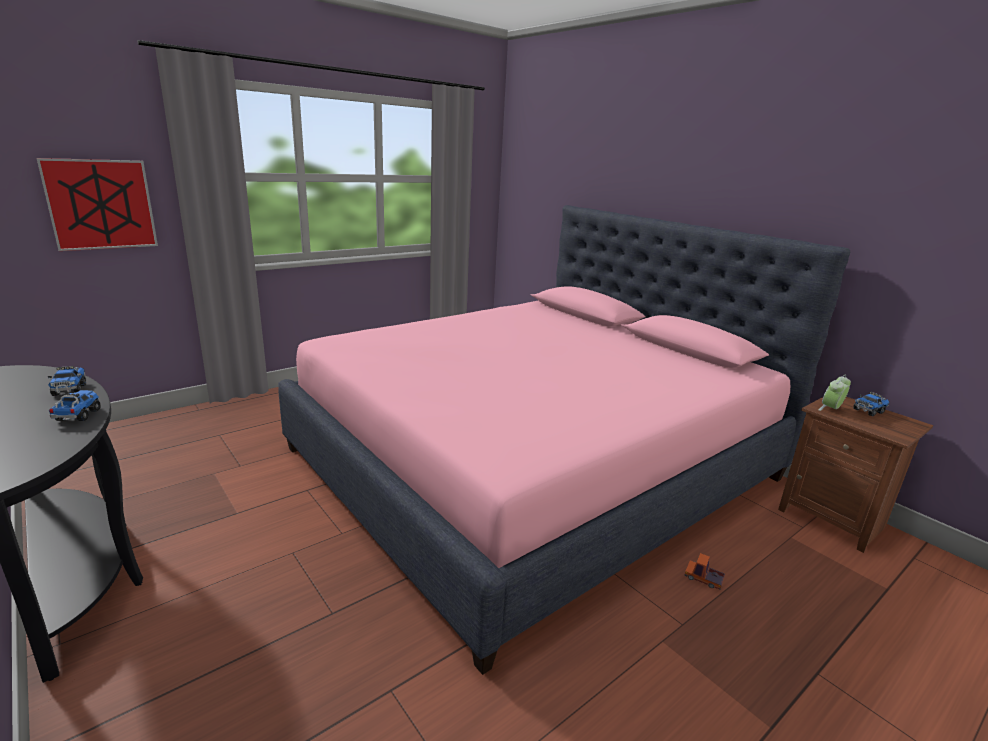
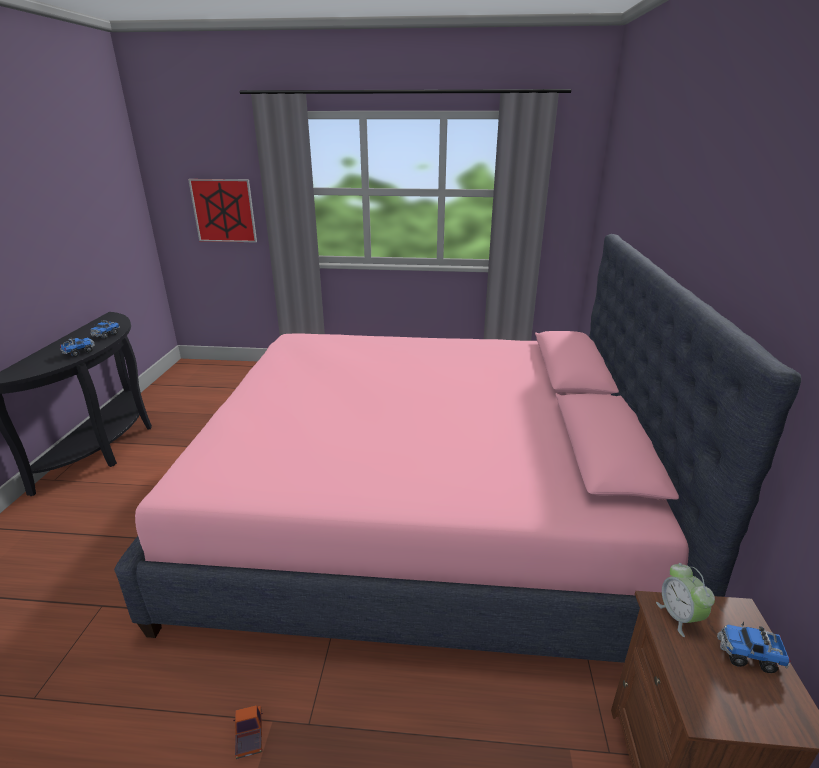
camera: 45 degrees right, 5 degrees up
toy truck [685,553,725,590] -> toy truck moved to [233,705,263,759]
alarm clock [819,374,851,411] -> alarm clock turned 105 degrees counterclockwise [656,563,715,637]

